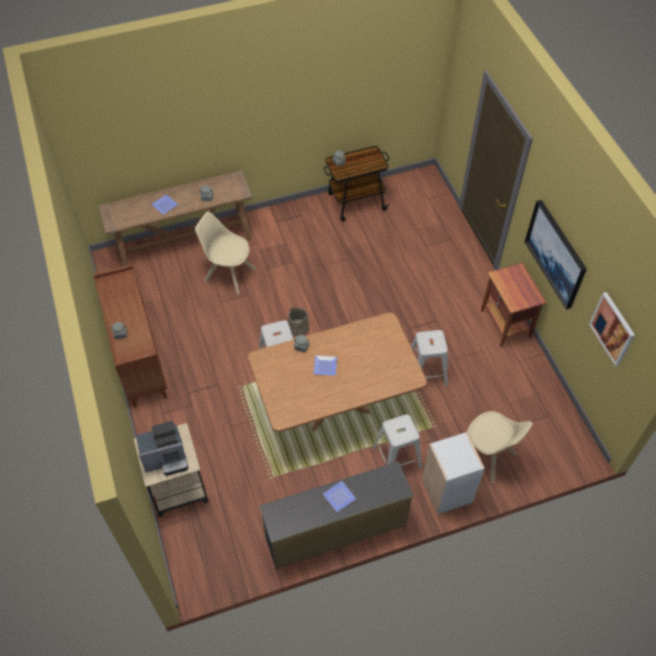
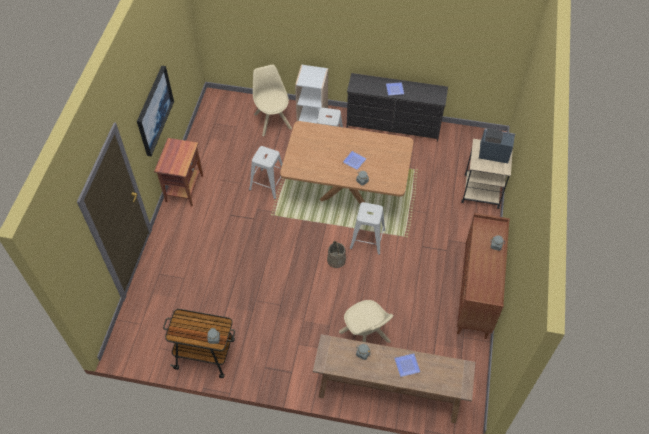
camera: 150 degrees left, 0 degrees up
picture [589,292,635,366] -> none

